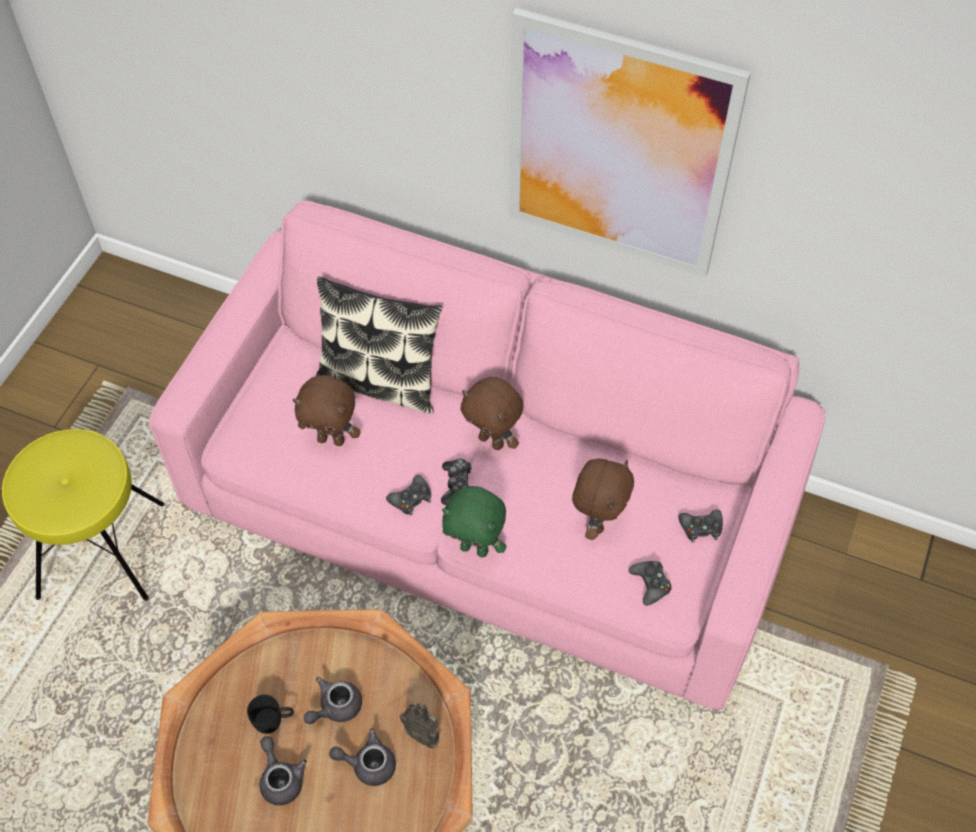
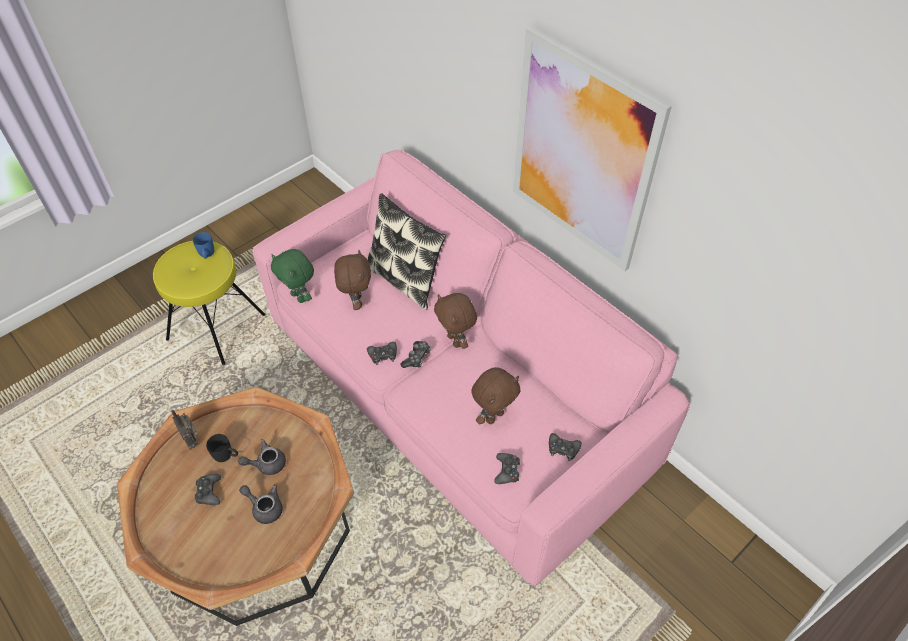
camera: 25 degrees right, 5 degrees down
grey teapot [259,736,307,805] -> black game controller [195,474,221,505]
brown plush toy [292,375,361,446] -> brown plush toy turned 135 degrees counterclockwise [334,250,371,310]
radio [400,702,440,749] -> radio moved to [171,410,198,449]
green plush toy [442,486,507,557] -> green plush toy moved to [271,249,314,303]
none -> blue mug [193,232,214,259]

